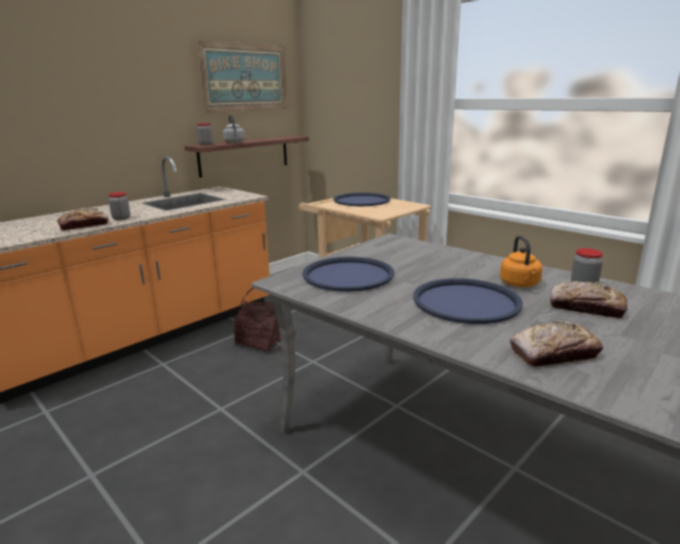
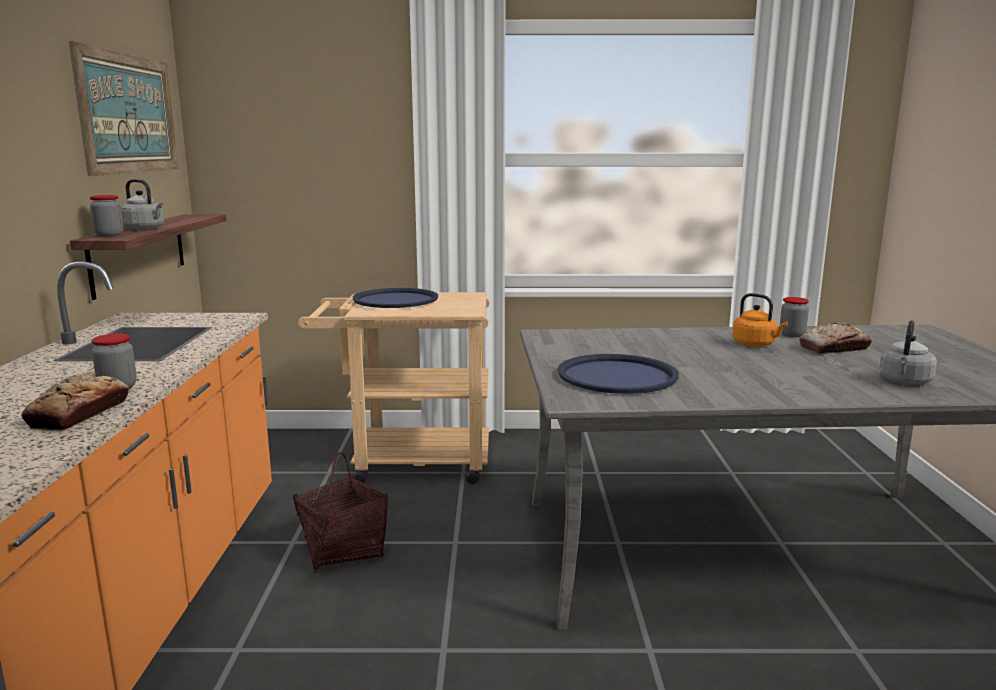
camera: 45 degrees left, 5 degrees down
blue tray [413,278,523,324] -> none
bread [510,321,603,367] -> grey kettle [879,320,937,385]

